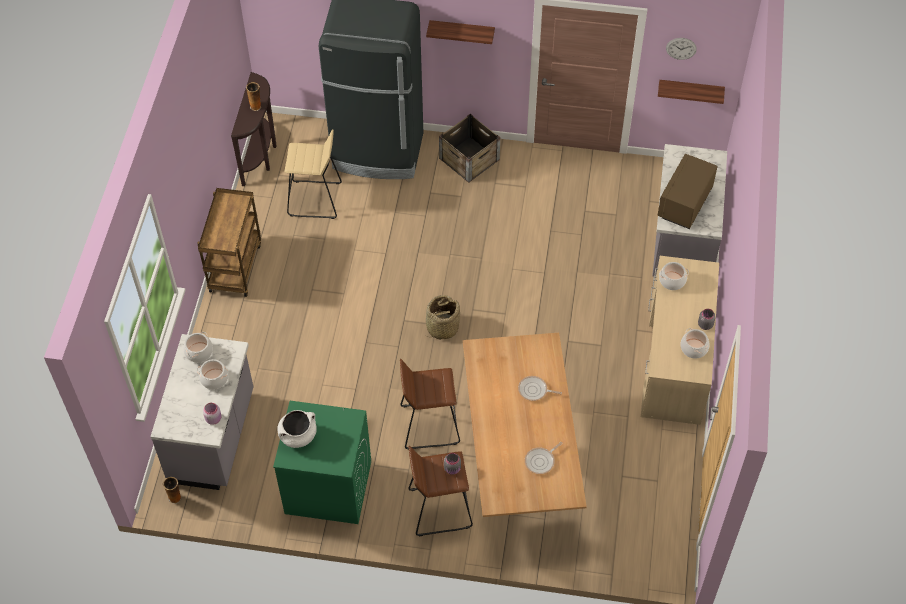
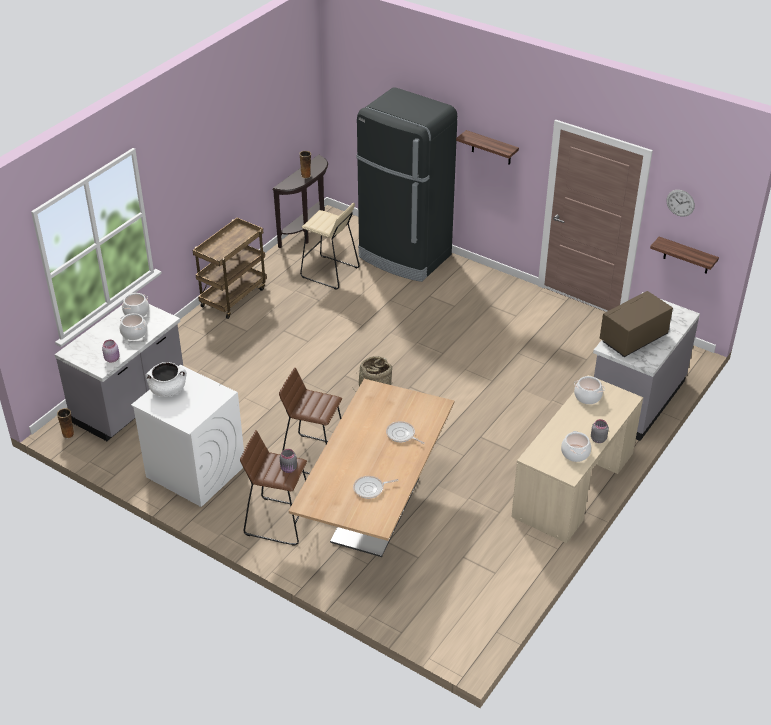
camera: 25 degrees right, 15 degrees down
green washing machine [273,401,371,524] -> white washing machine [131,365,244,507]
crate [439,114,500,183] -> none

